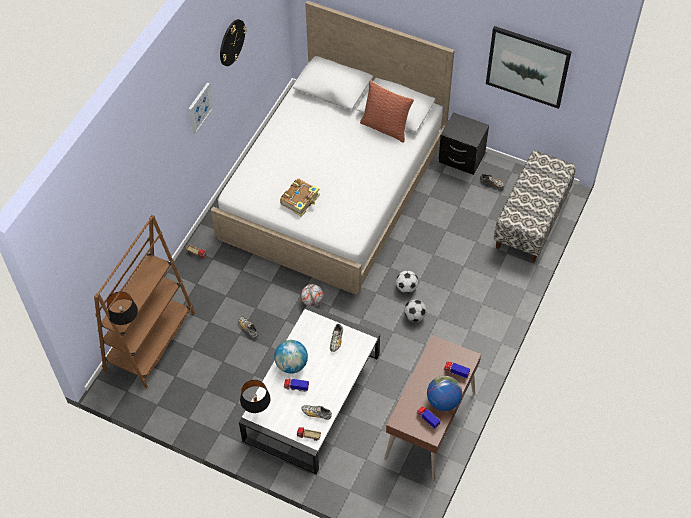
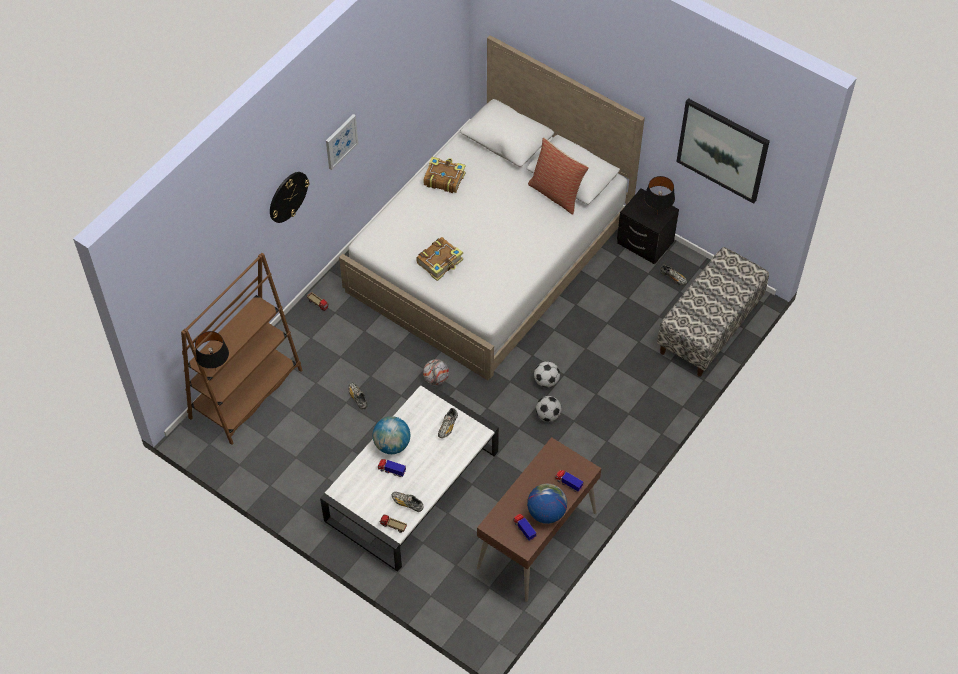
camera: 10 degrees right, 0 degrees up
wall clock [220,19,247,66] -> wall clock moved to [270,172,309,223]
black table lamp [240,380,271,413] -> black table lamp moved to [644,176,675,214]
none -> book [424,157,466,193]

